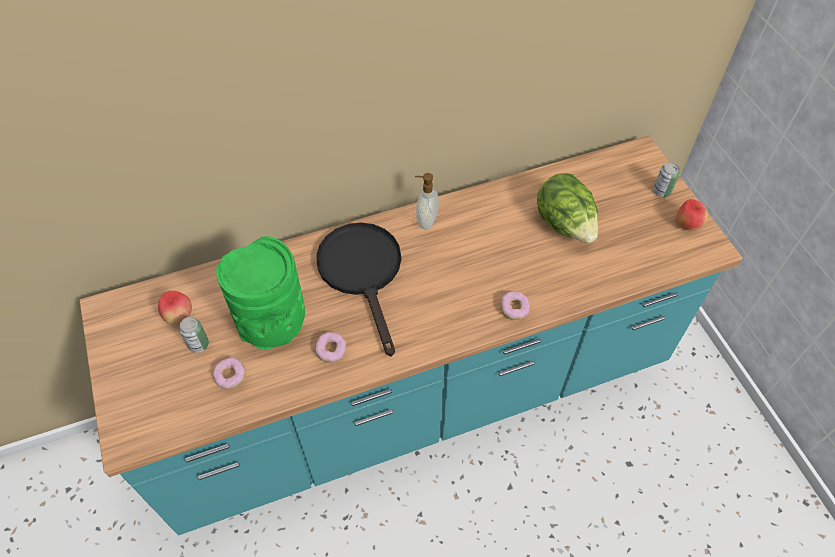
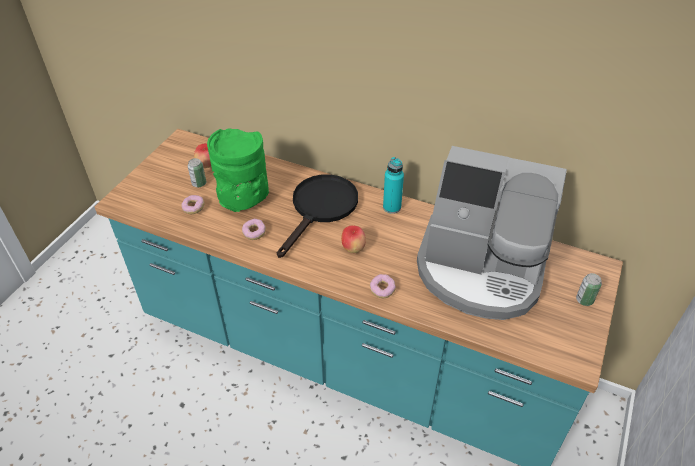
camera: 45 degrees right, 10 degrees down
soap dispenser [415,173,439,230] -> turquoise bottle [383,157,404,214]
lettuce [537,173,598,243] -> coffee machine [417,146,567,320]
apple [676,199,708,230] -> apple moved to [341,225,366,253]

